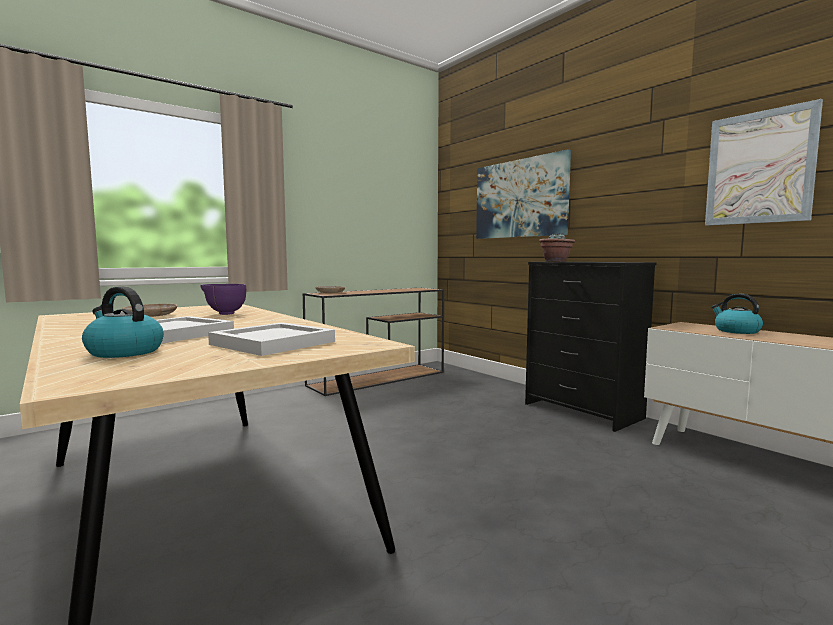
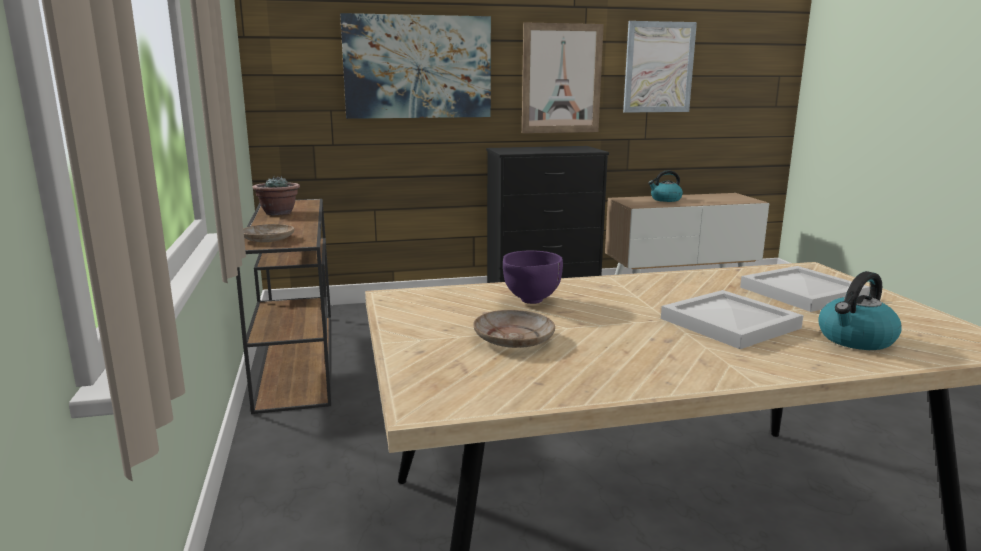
camera: 65 degrees left, 10 degrees up
potted plant [539,233,575,262] -> potted plant moved to [252,176,300,215]
none -> picture [522,22,604,133]

